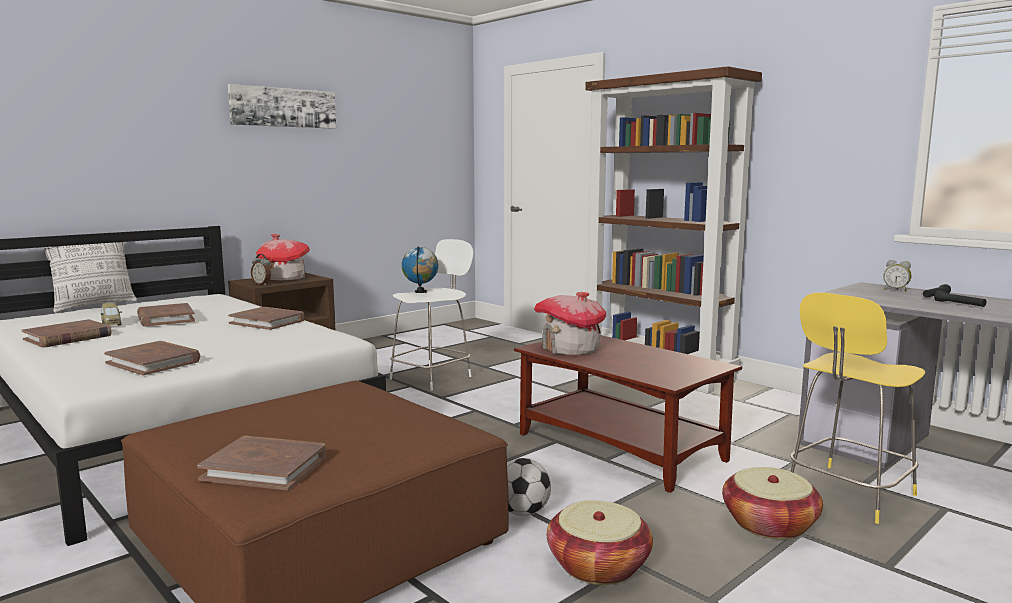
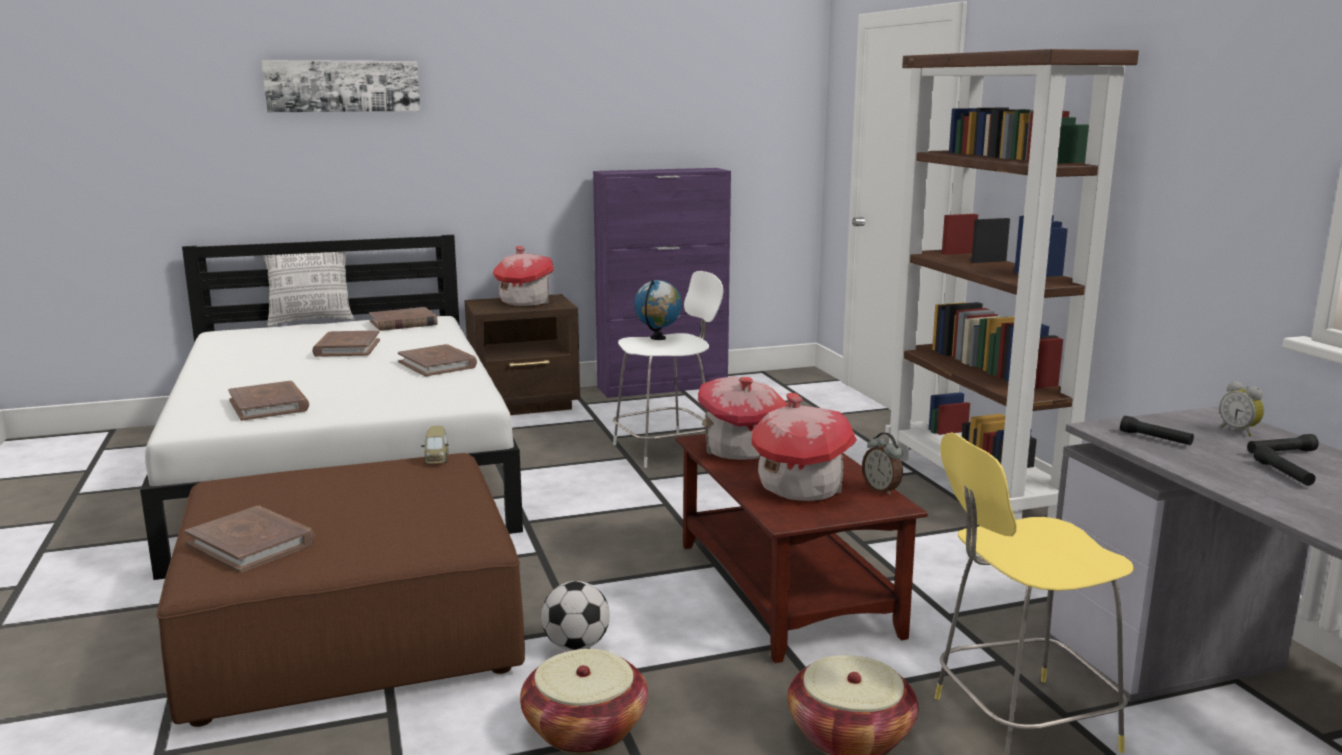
camera: 25 degrees right, 5 degrees up
brown book [22,319,112,347] -> brown book moved to [369,307,438,331]
toy car [101,303,122,325] -> toy car moved to [421,426,449,464]
picture [228,84,336,129] -> picture moved to [262,60,420,112]
alarm clock [251,254,271,285] -> alarm clock moved to [862,433,903,495]
none -> purple cabinet [593,168,731,398]
none -> toy house [752,393,857,501]
none -> black flashlight [1120,416,1194,445]

